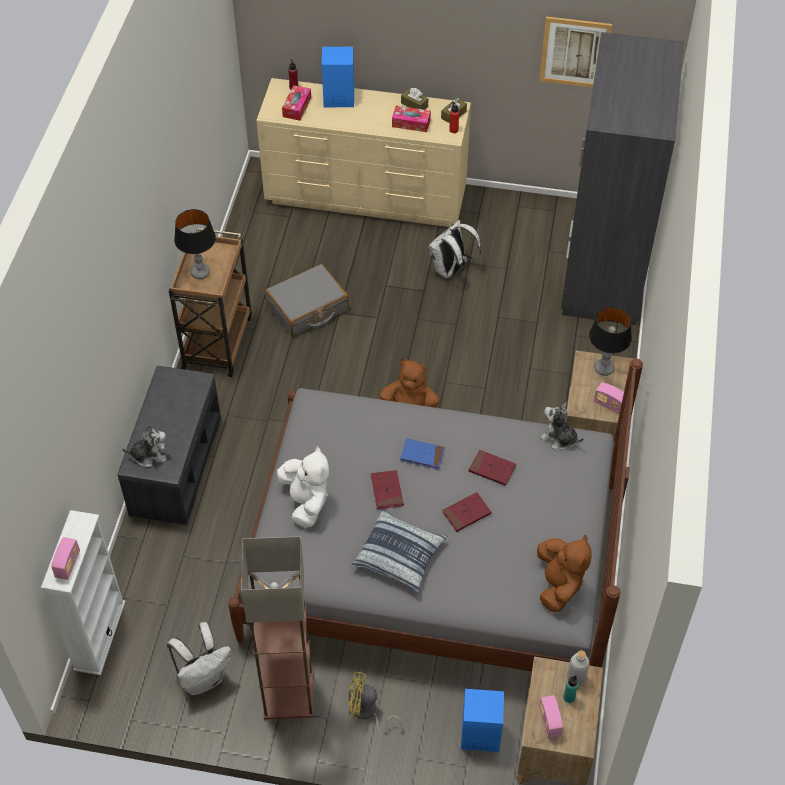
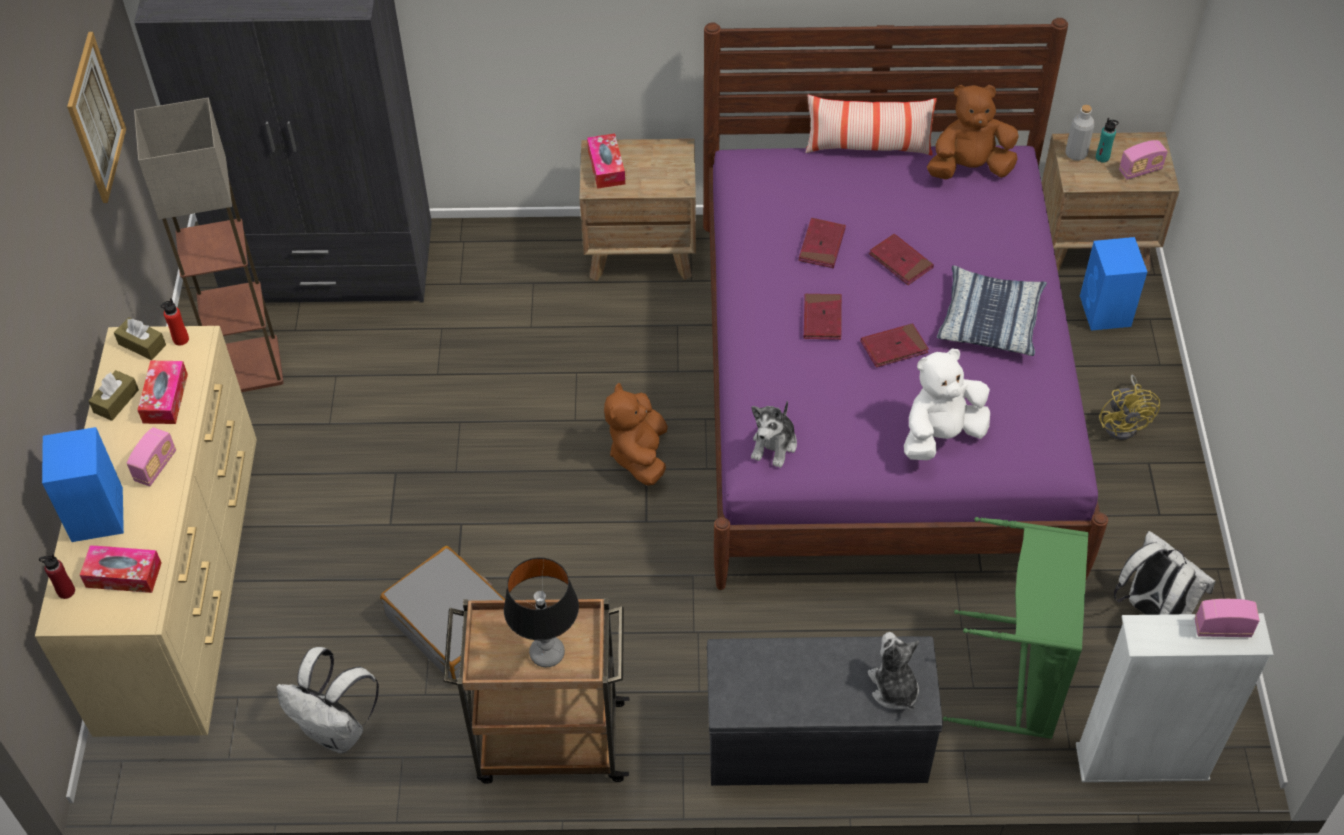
camera: 100 degrees left, 0 degrees up
grey bed [228,359,643,672] -> purple bed [703,18,1108,590]
floor lamp [241,536,314,719] -> floor lamp moved to [134,98,284,392]
blue book [400,438,445,470] -> red book [804,294,842,340]
white backpack [428,220,481,279] -> white backpack moved to [276,647,379,753]
plush toy [540,402,583,450] -> plush toy moved to [751,401,797,468]
table lamp [589,307,632,376] -> tissue box [587,133,625,189]
radio [594,383,624,414] -> radio moved to [127,427,176,486]
none -> pillow [805,95,937,156]
none -> green laundry basket [943,517,1089,739]

